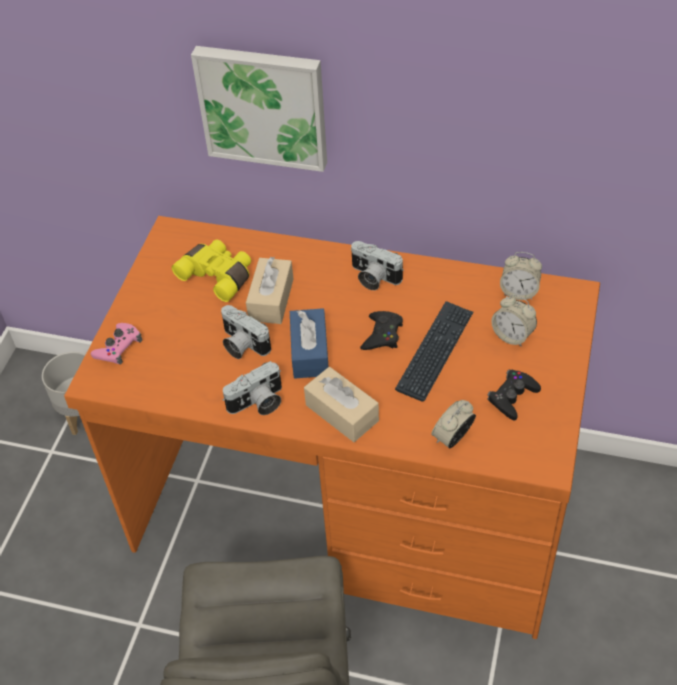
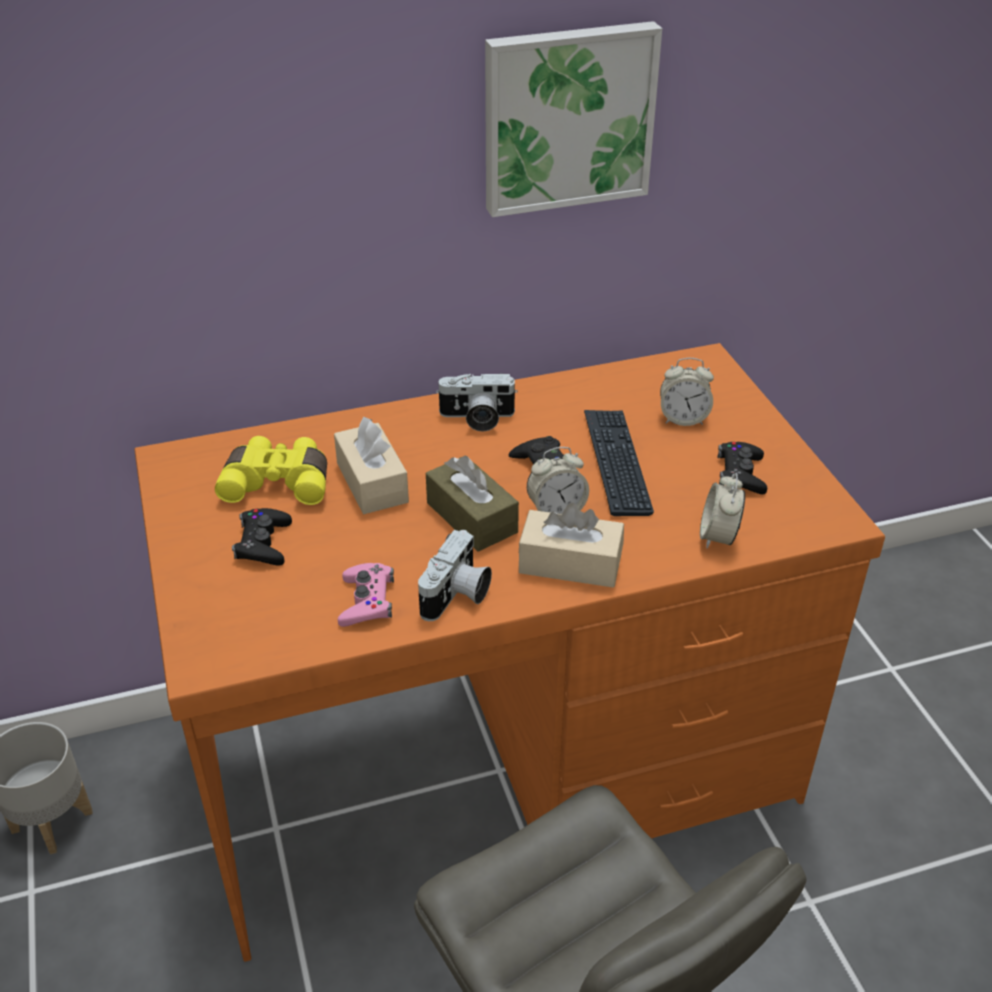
camera: 35 degrees left, 10 degrees down
pink game controller [91,323,142,365] -> pink game controller moved to [338,563,394,627]
picture [191,46,327,172] -> picture moved to [485,21,662,217]
camera [221,305,271,359] -> none
blue tissue box [290,308,329,378] -> brown tissue box [426,455,519,552]
alarm clock [500,252,542,300] -> alarm clock moved to [527,447,589,514]
none -> black game controller [232,508,292,566]

